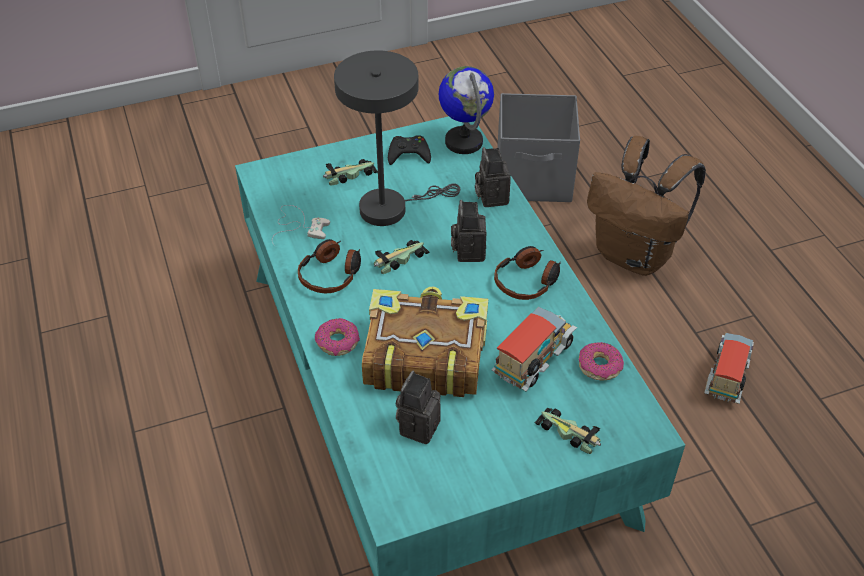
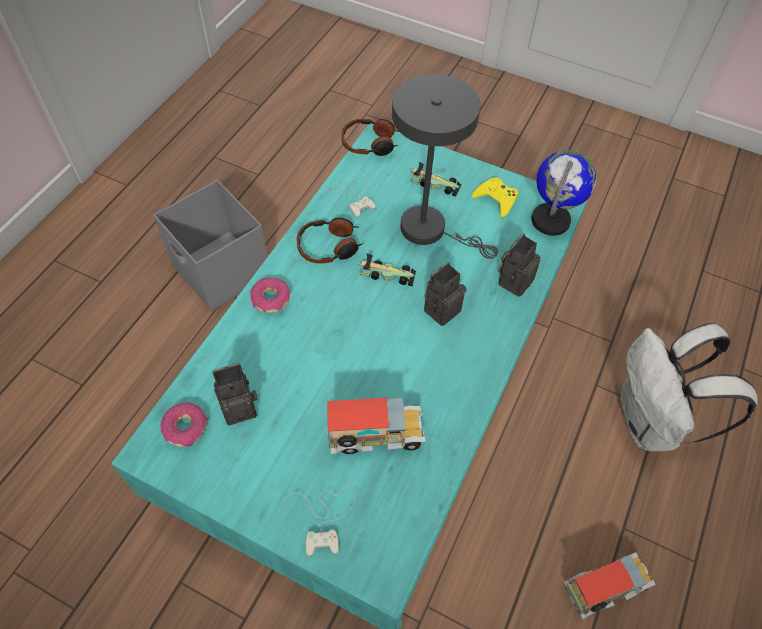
camera: 45 degrees right, 10 degrees up
book [362,287,488,397] -> none
black game controller [388,135,431,165] -> yellow game controller [472,177,518,218]
headphones [494,246,560,300] -> headphones moved to [341,119,399,156]
grey storage box [497,93,580,202] -> grey storage box moved to [154,180,268,311]
toy car [534,408,601,454] -> white game controller [285,485,355,556]
donut [579,342,624,381] -> donut moved to [161,403,208,447]
brown backpack [587,136,706,276] -> white backpack [620,323,758,451]

